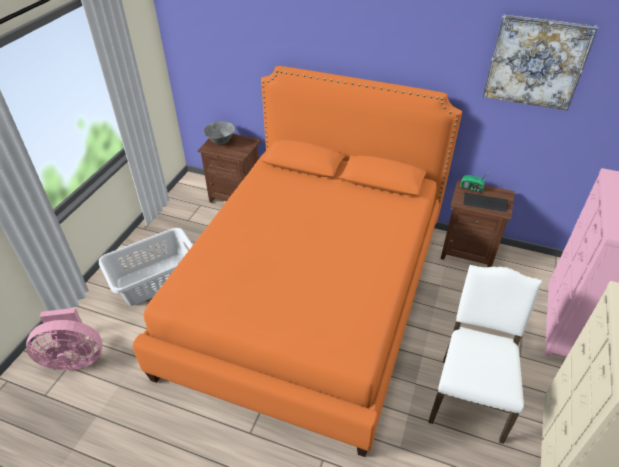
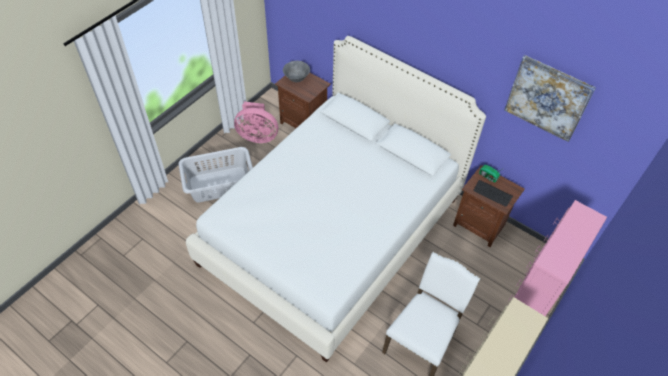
camera: 15 degrees right, 10 degrees up
pink fan [26,308,102,370] -> pink fan moved to [234,102,278,143]
orange bed [133,66,462,457] -> white bed [186,36,486,363]

